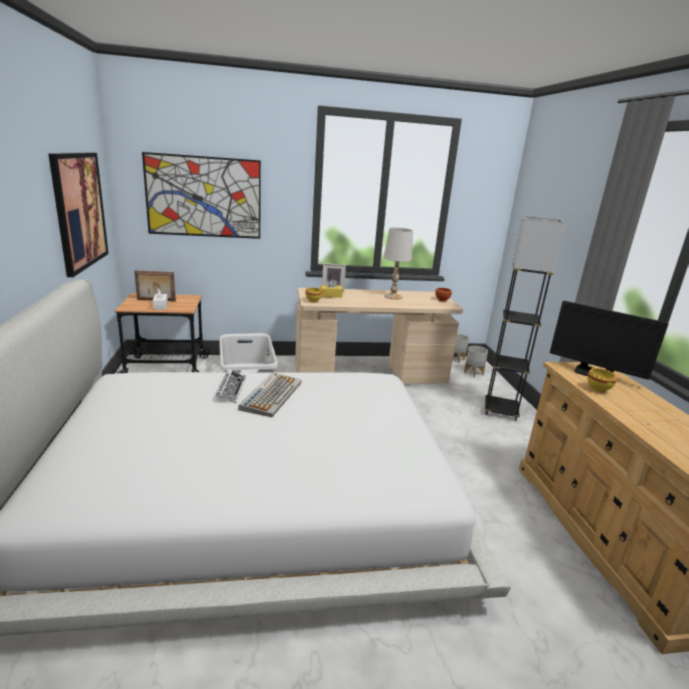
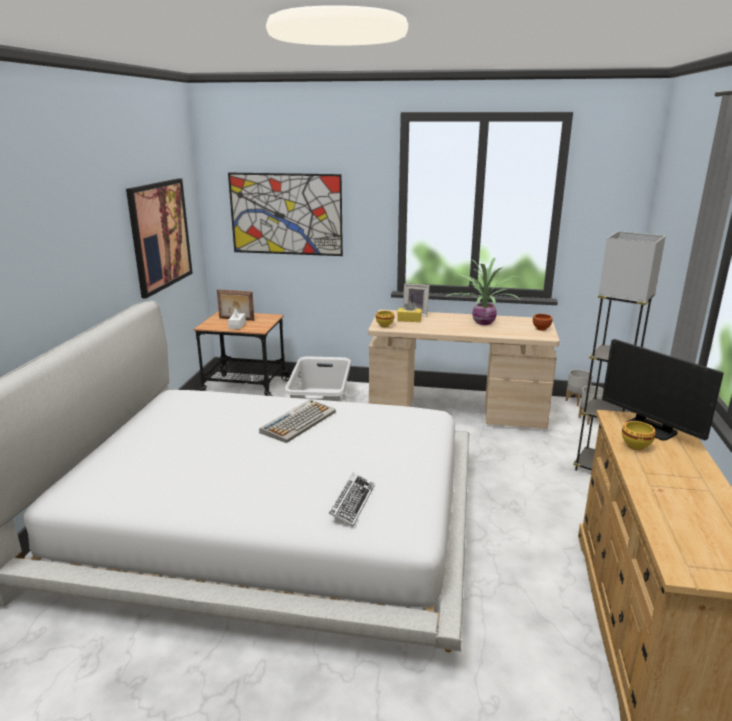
camera: 20 degrees right, 0 degrees up
keyboard [216,369,246,403] -> keyboard moved to [329,472,375,526]
white table lamp [383,228,413,299] -> potted plant [444,258,520,325]

